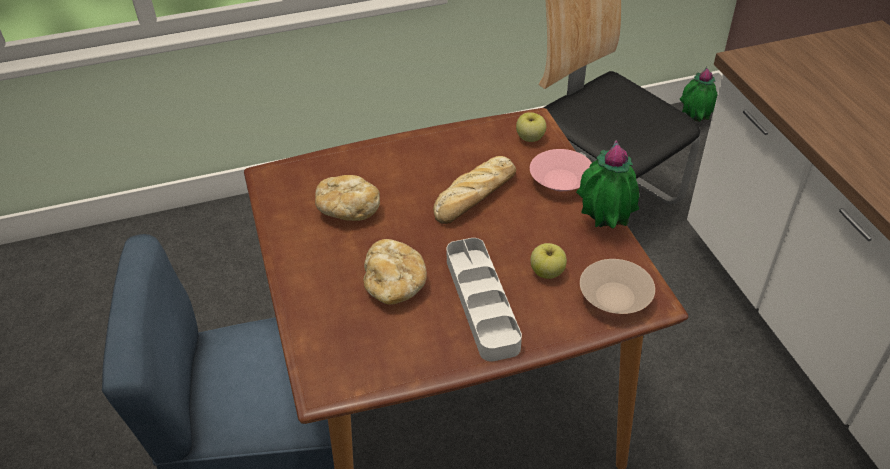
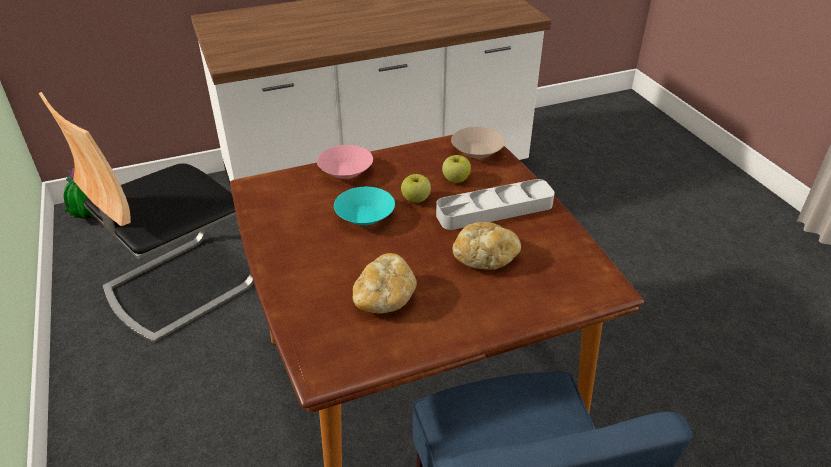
camera: 95 degrees left, 5 degrees down
bread [433,156,516,224] -> turquoise bowl [334,187,395,225]
apple [516,112,546,142] -> apple moved to [401,174,431,203]
potted plant [576,140,639,229] -> none

